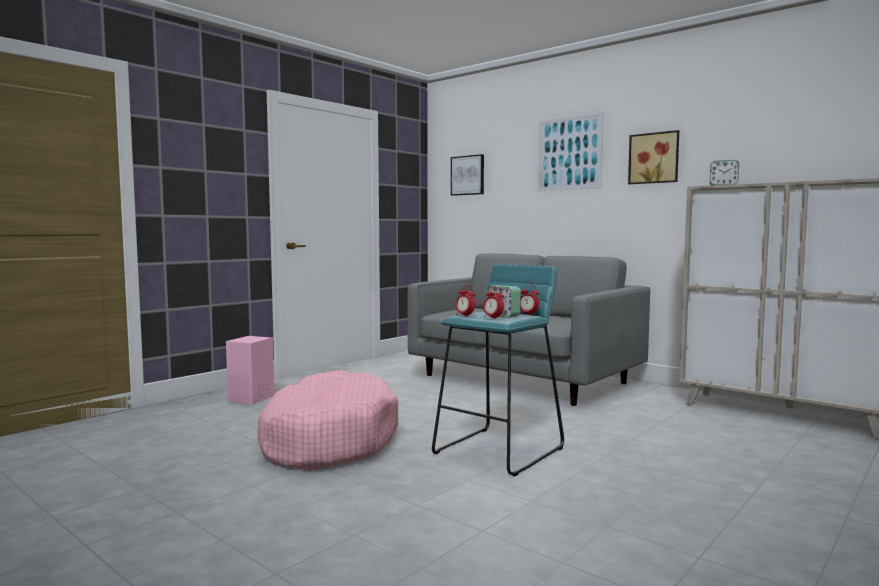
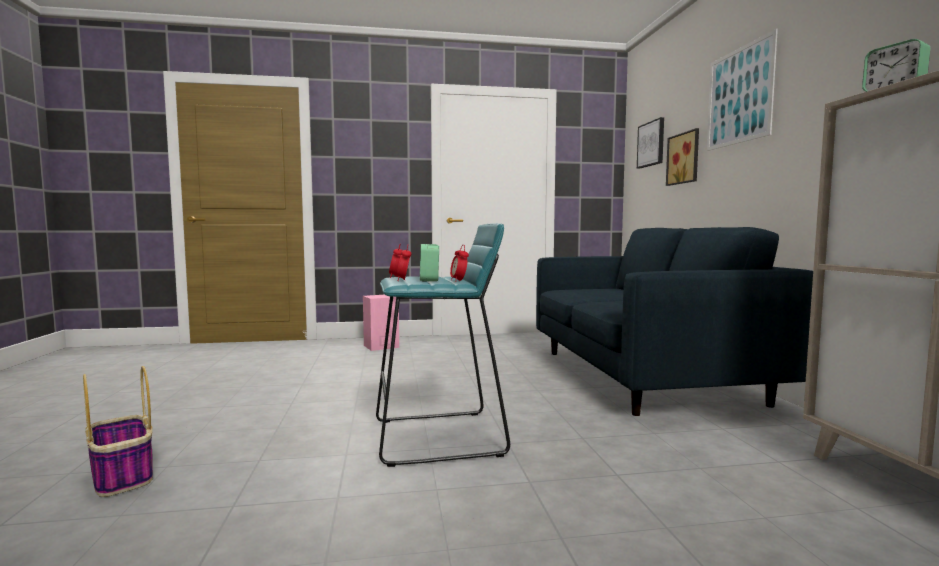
camera: 40 degrees right, 0 degrees up
pink dog bed [258,370,398,470] -> none
grey sofa [408,254,650,406] -> blue sofa [536,227,813,416]
picture [628,130,679,184] -> picture moved to [666,128,699,186]
none -> basket [83,366,153,497]

